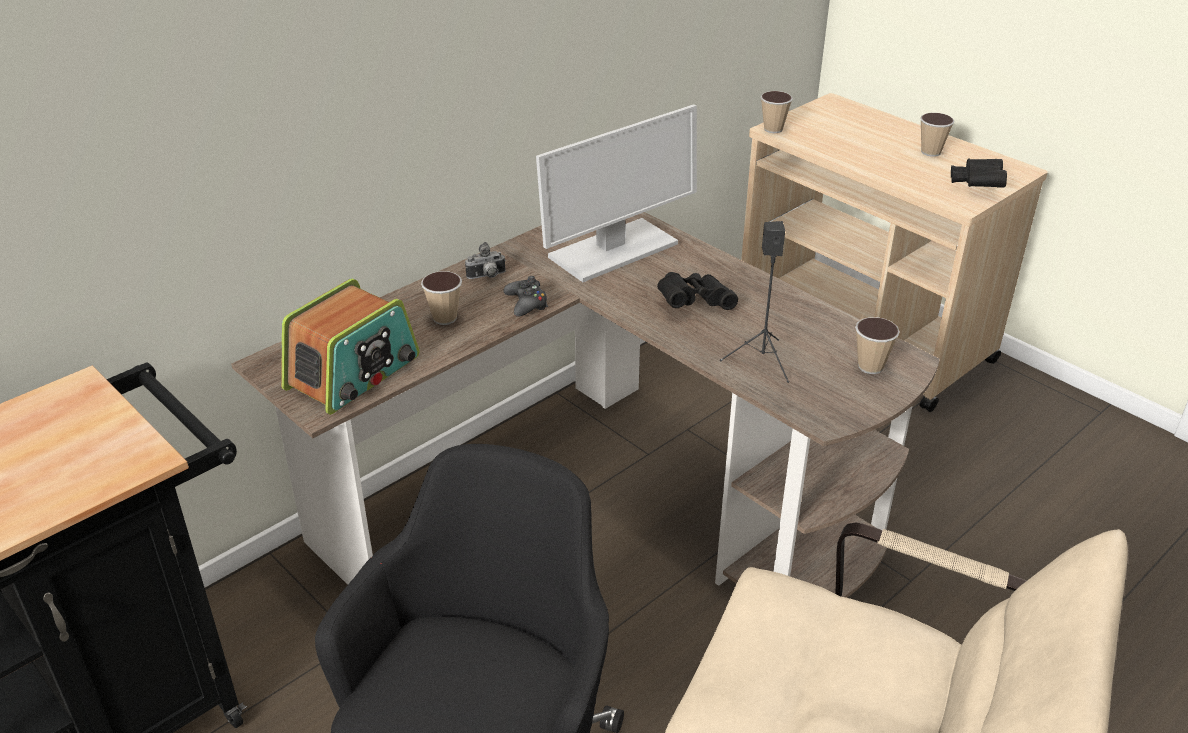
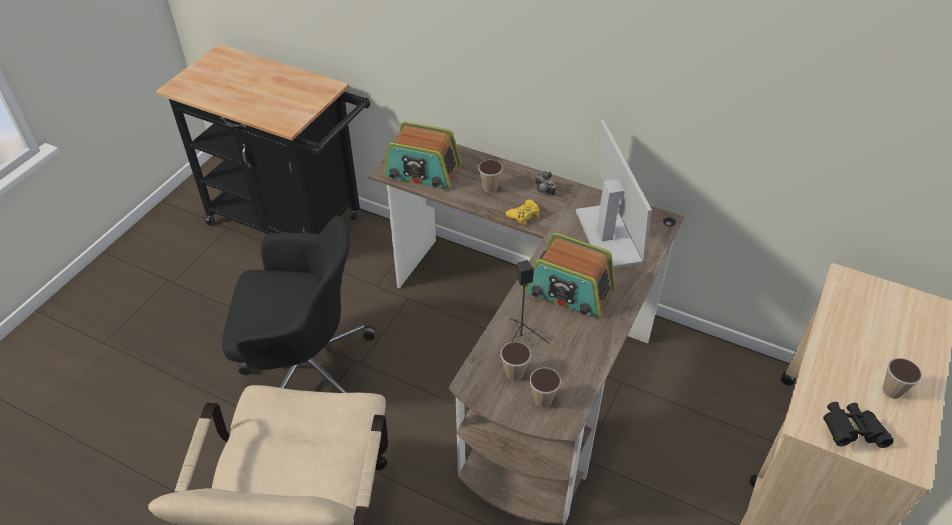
camera: 70 degrees right, 10 degrees up
black game controller [503,276,548,317] -> yellow game controller [506,199,540,225]
monitor [536,104,697,282] -> monitor turned 135 degrees counterclockwise [576,120,652,268]
black binoculars [657,272,738,310] -> radio [525,233,616,318]
cup [761,91,793,133] -> cup moved to [501,342,531,381]

